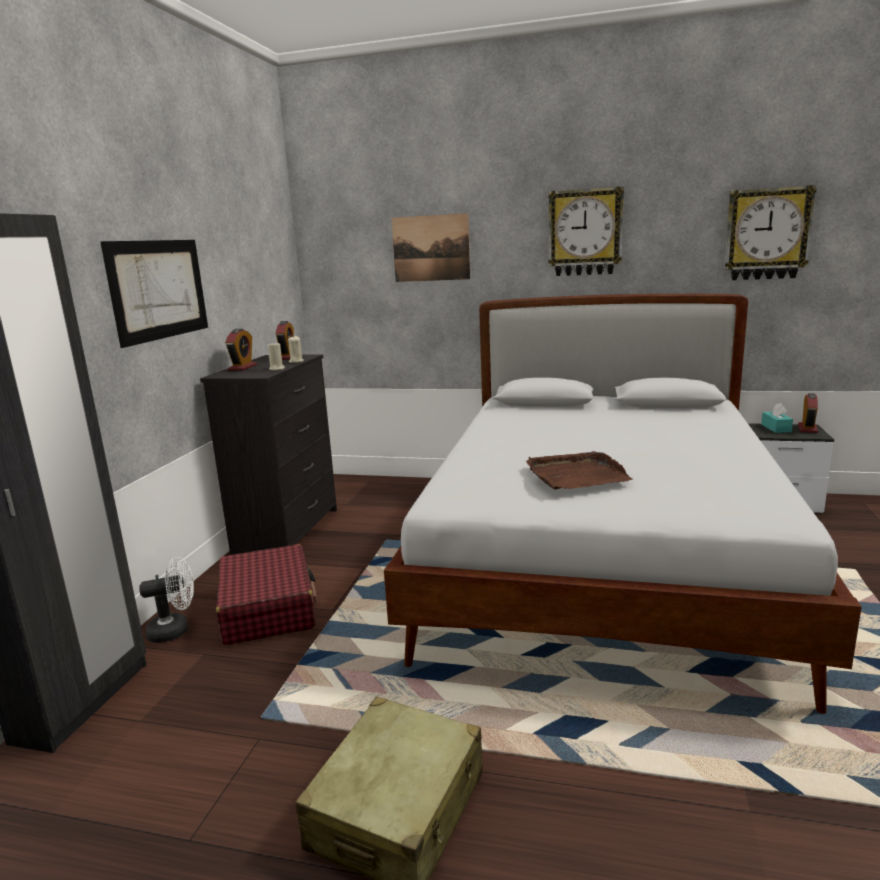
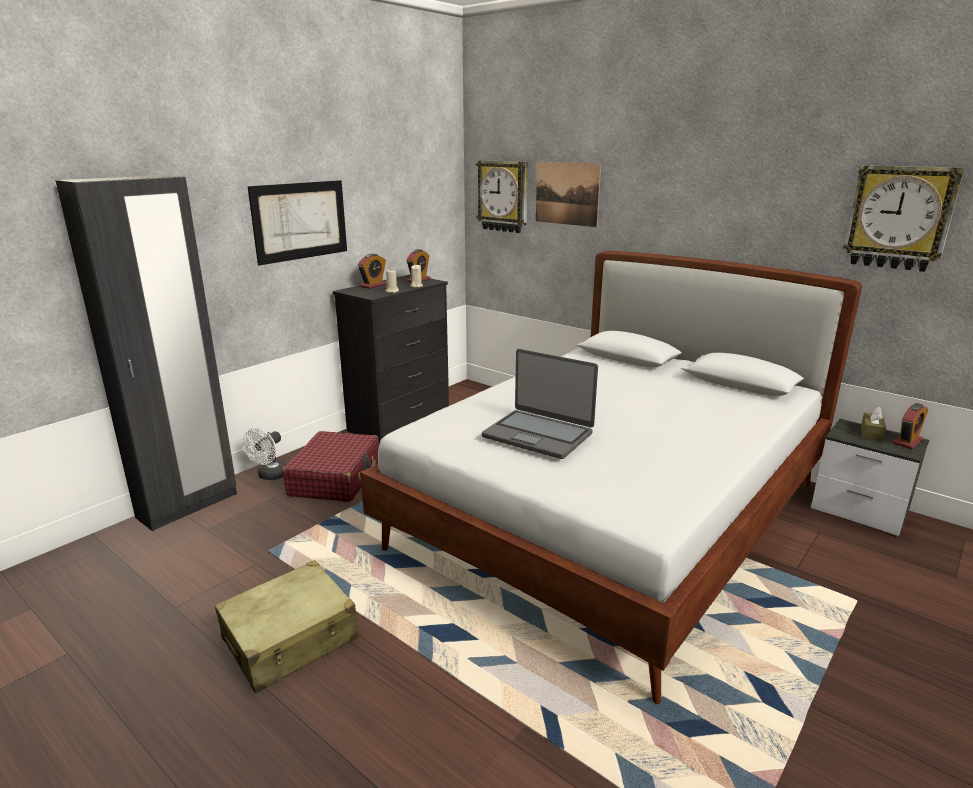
camera: 25 degrees right, 5 degrees up
white fan [139,557,194,643] -> white fan turned 105 degrees clockwise [243,428,287,480]
brown tray [526,451,633,490] -> laptop [482,349,598,459]
wall clock [548,187,624,276] -> wall clock moved to [476,160,528,233]
turquoise tissue box [761,403,793,433] -> brown tissue box [861,407,886,441]

